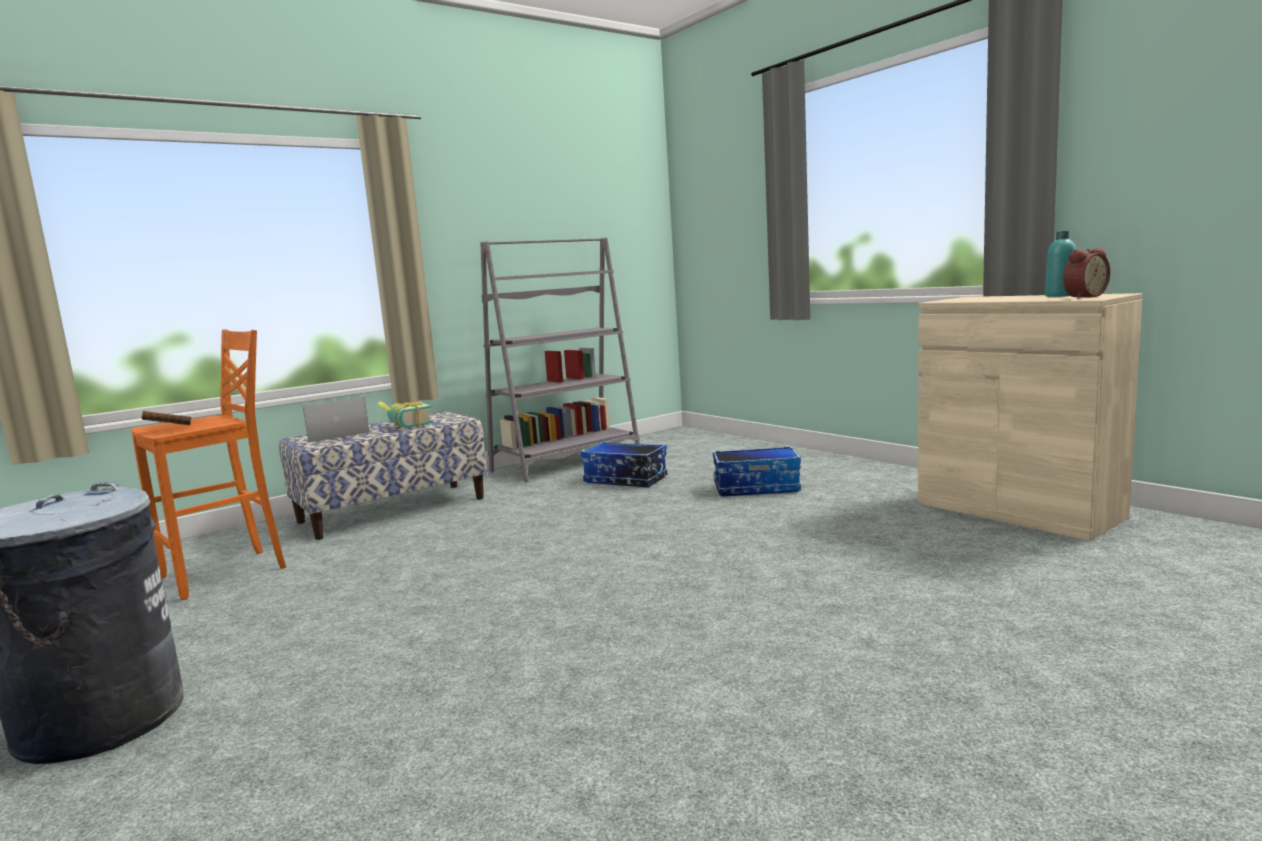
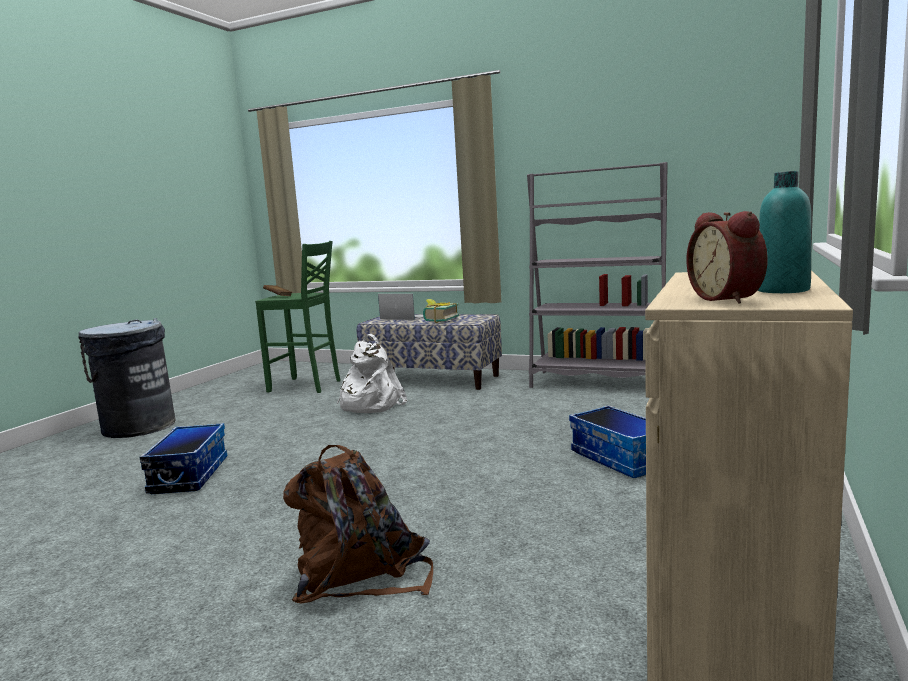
camera: 60 degrees right, 0 degrees up
orange stool [131,330,286,600] -> green stool [255,241,341,393]
storage box [581,442,667,487] -> storage box moved to [139,423,227,494]
alarm clock [1063,248,1110,299] -> alarm clock turned 45 degrees clockwise [687,211,768,304]
none -> brown backpack [283,445,433,603]
none -> white backpack [336,334,407,413]

